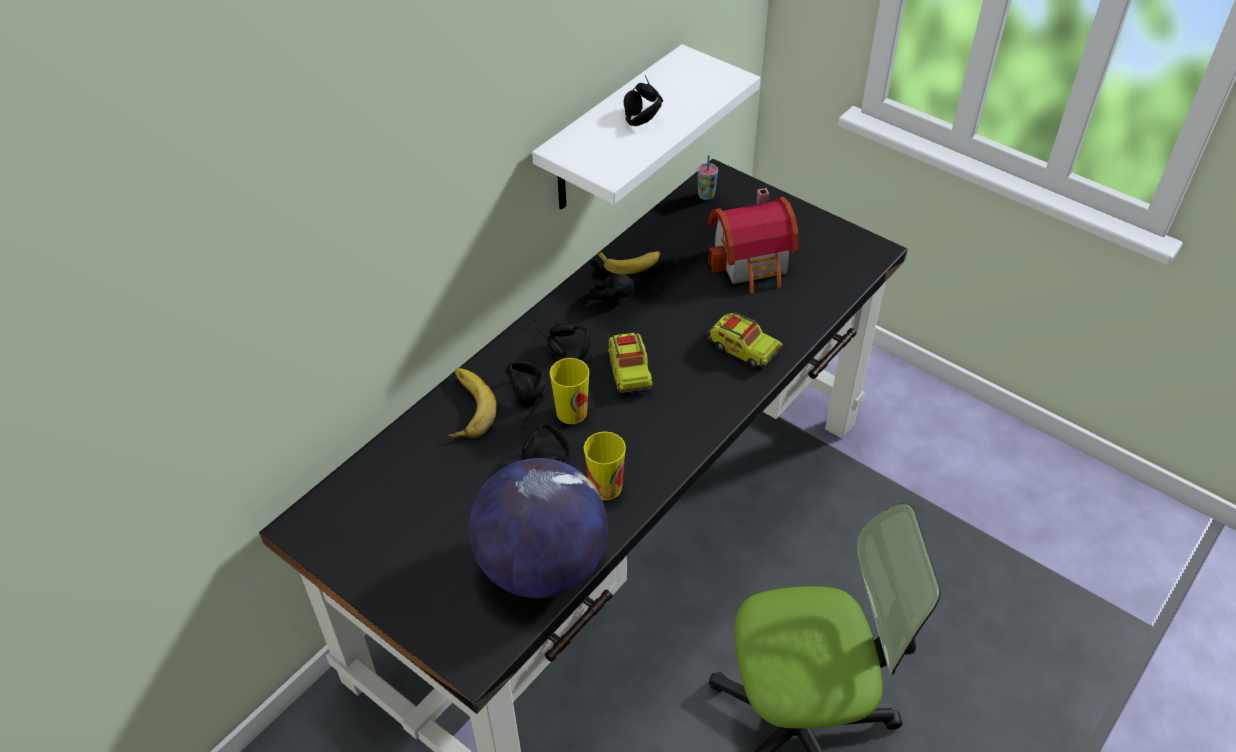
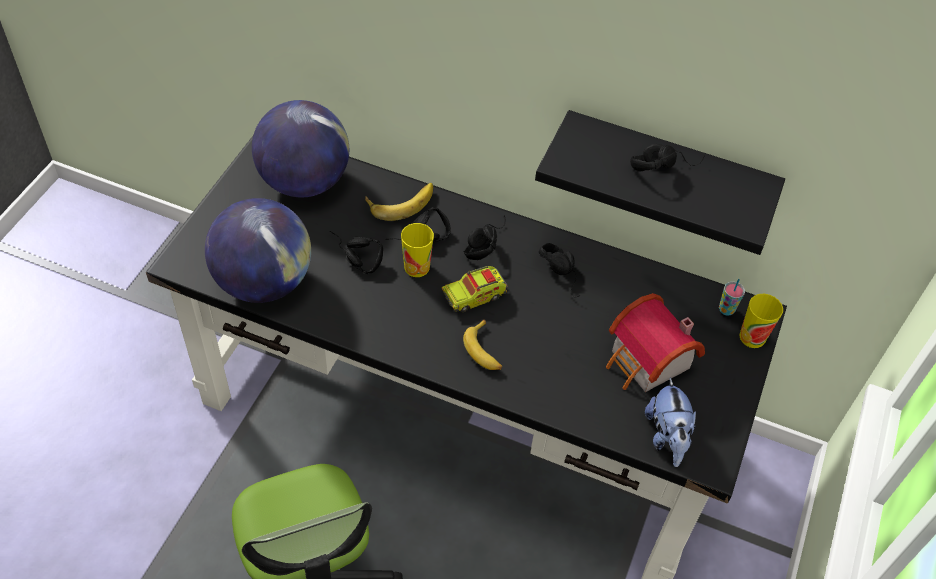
camera: 70 degrees right, 5 degrees up
white shelf [532,44,760,210] -> black shelf [535,110,785,255]
cup [584,431,626,501] -> cup moved to [740,294,783,348]
banana [597,251,660,275] -> banana moved to [463,319,502,370]
toy truck [709,313,783,368] -> none
none -> globe [252,100,349,197]
none -> plush toy [645,378,696,467]

